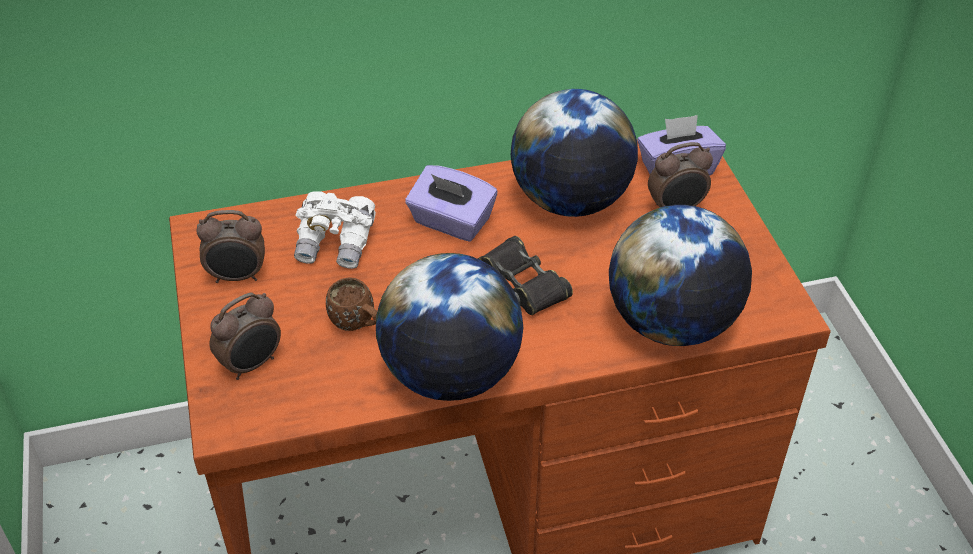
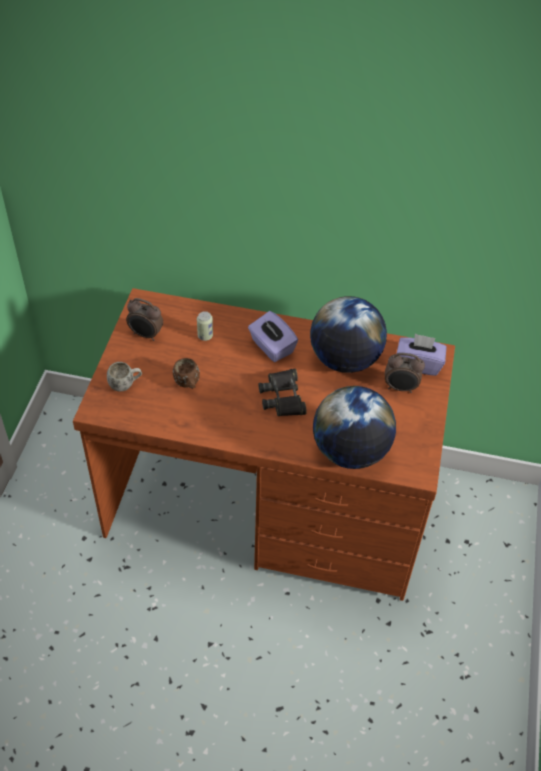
camera: 25 degrees right, 5 degrees up
alarm clock [209,293,281,380] -> white mug [107,362,142,392]
white binoculars [294,191,376,269] -> can [197,311,213,341]
globe [376,253,523,401] -> none

